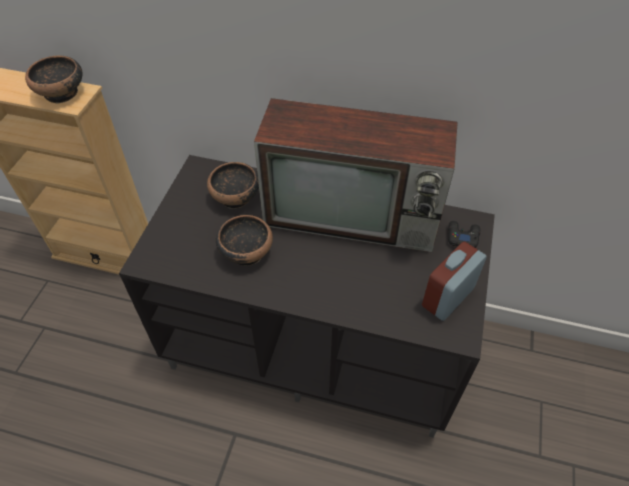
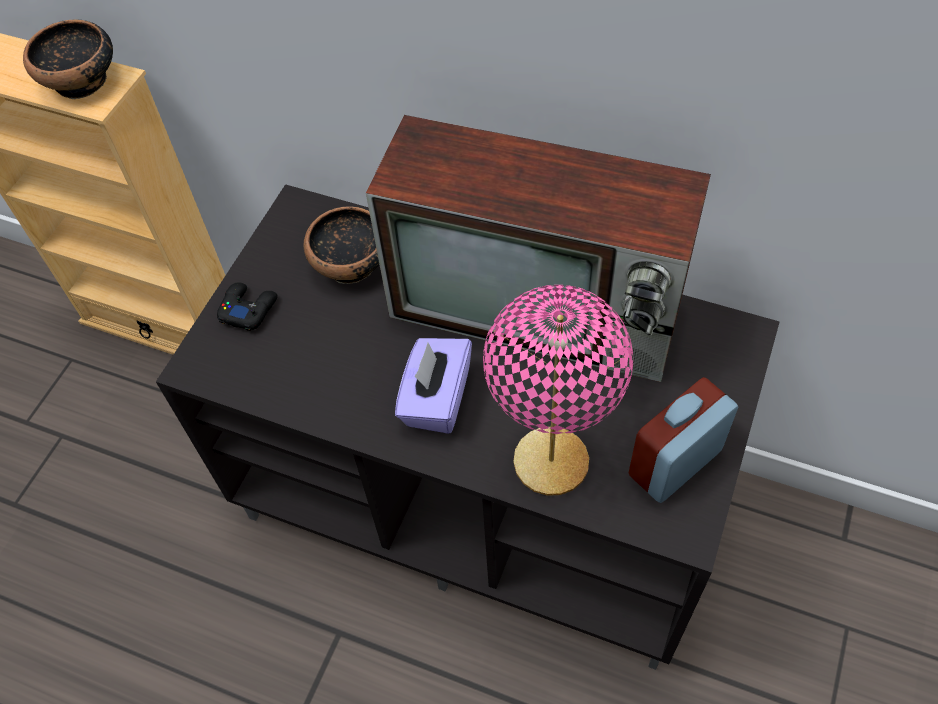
camera: 10 degrees right, 5 degrees up
bowl [216,215,273,266] -> none
black game controller [448,221,480,248] -> black game controller moved to [217,283,278,331]
none -> purple tissue box [395,338,472,434]
none -> pink table lamp [483,285,633,496]

